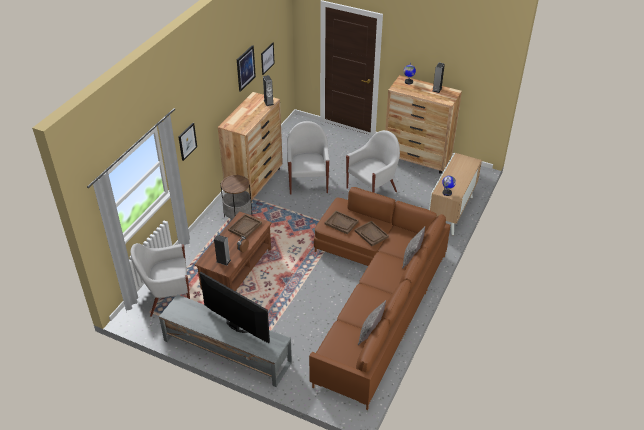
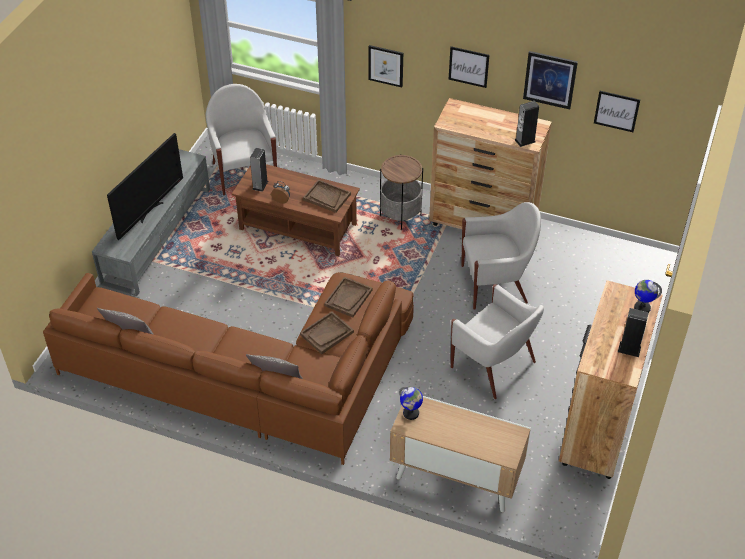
camera: 85 degrees right, 5 degrees up
none -> picture [449,46,489,88]

